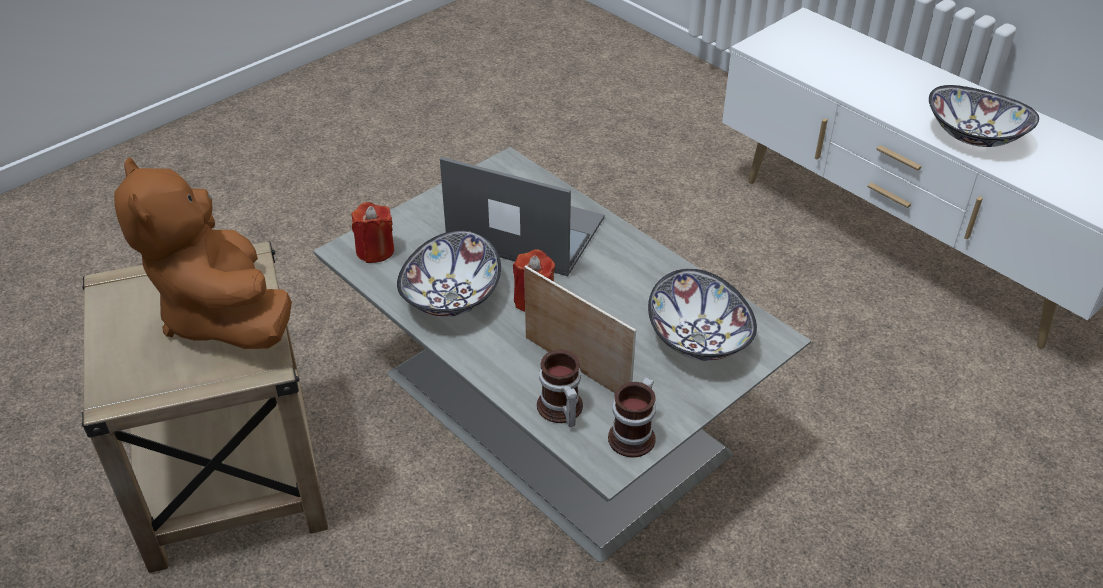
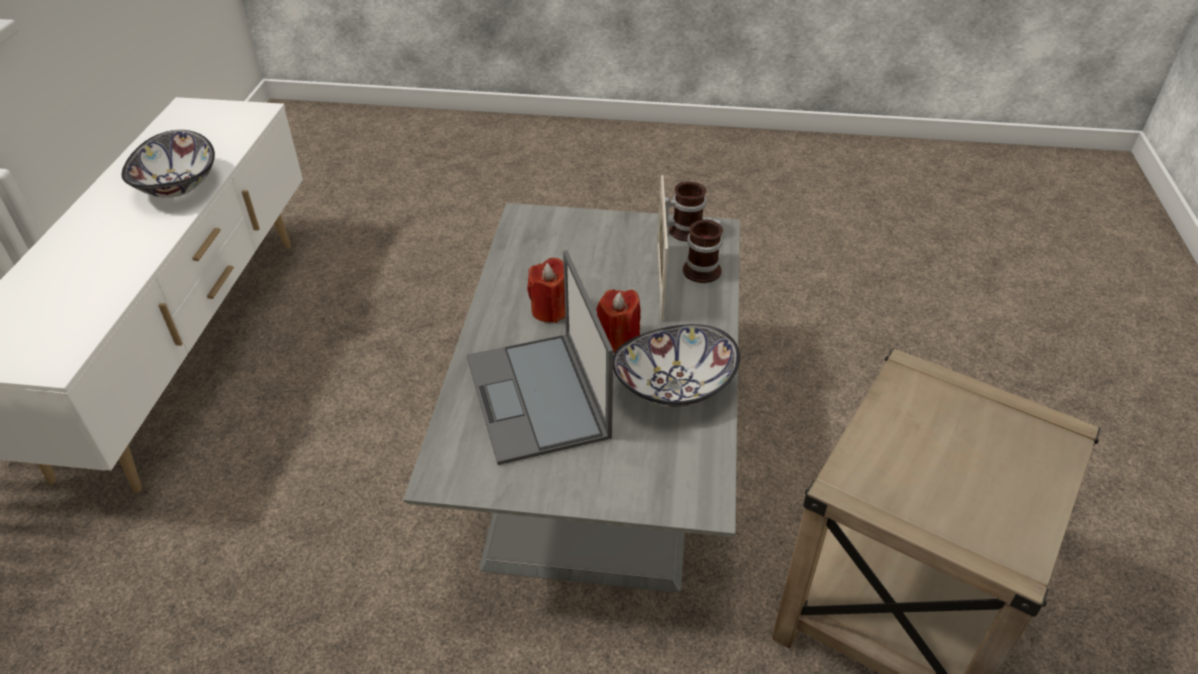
camera: 130 degrees left, 0 degrees up
brown plush toy [114,157,292,349] -> none
red candle [351,202,394,263] -> red candle moved to [527,258,565,323]
bowl [648,269,757,361] -> none

